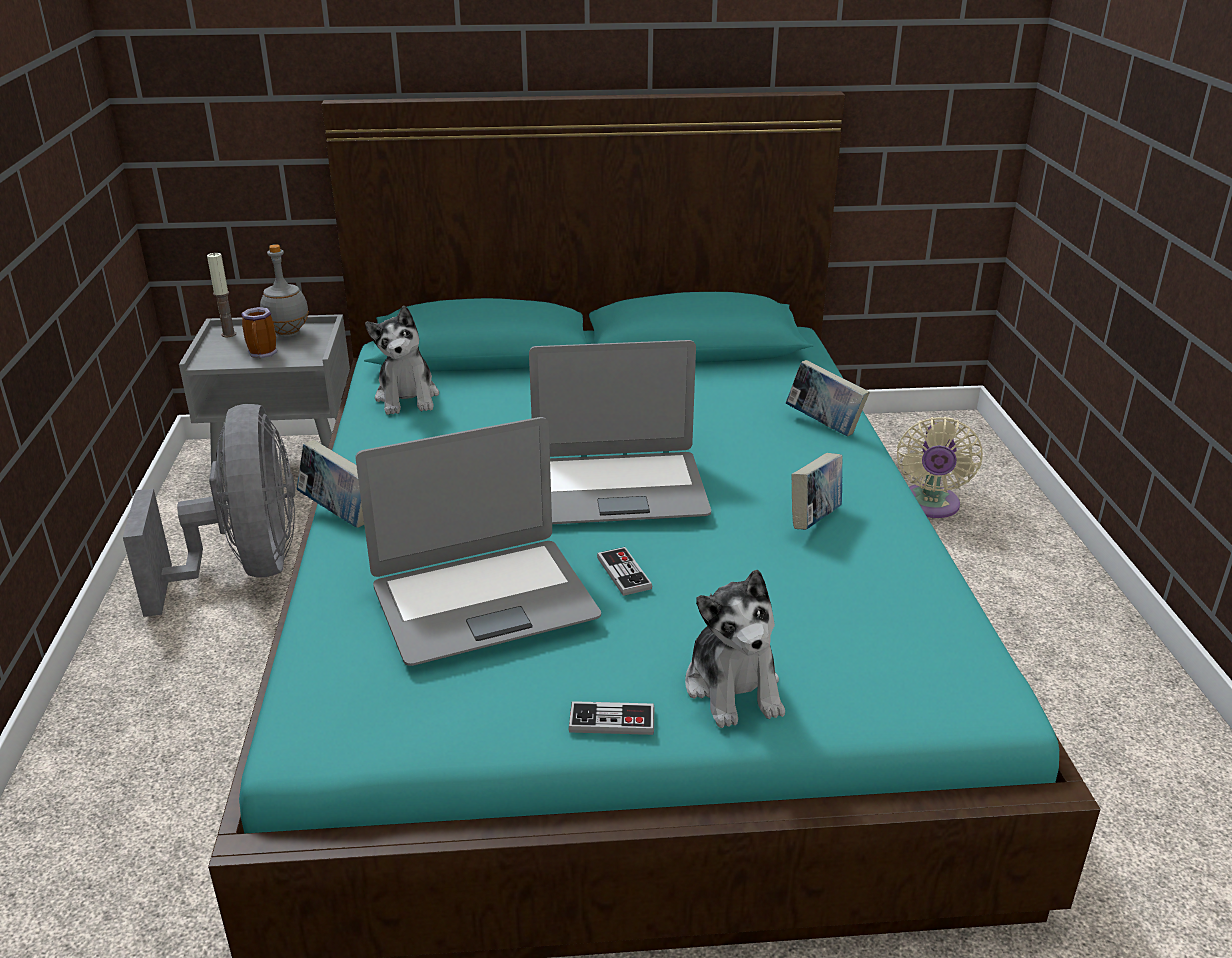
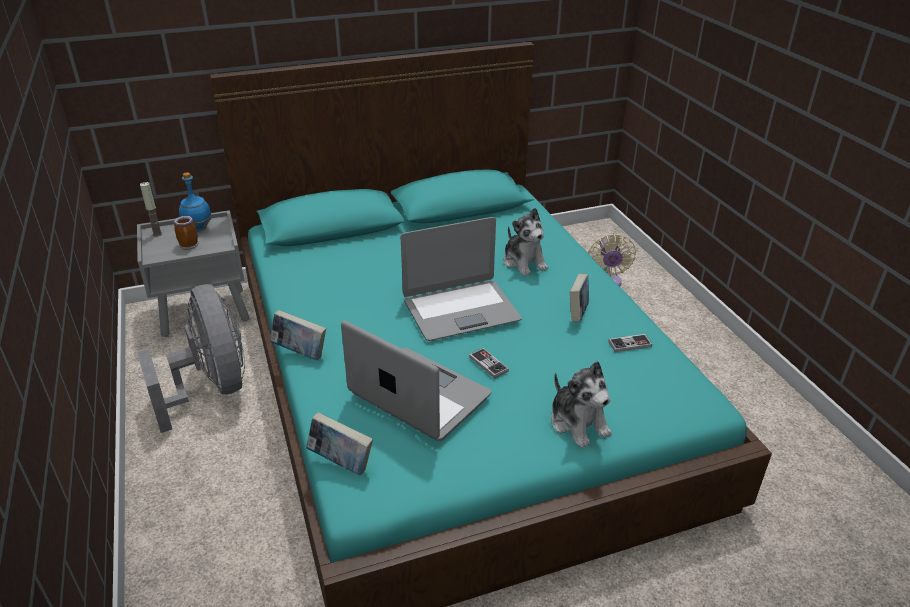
camera: 15 degrees left, 5 degrees up
grey bottle [260,244,309,337] -> blue bottle [179,172,212,232]
laptop [356,417,601,666] -> laptop turned 105 degrees counterclockwise [341,320,491,441]
plush toy [365,306,439,415] -> plush toy moved to [504,208,548,276]
game controller [568,701,654,735] -> game controller moved to [608,334,652,352]
book [786,360,870,436] -> book moved to [306,412,373,476]

